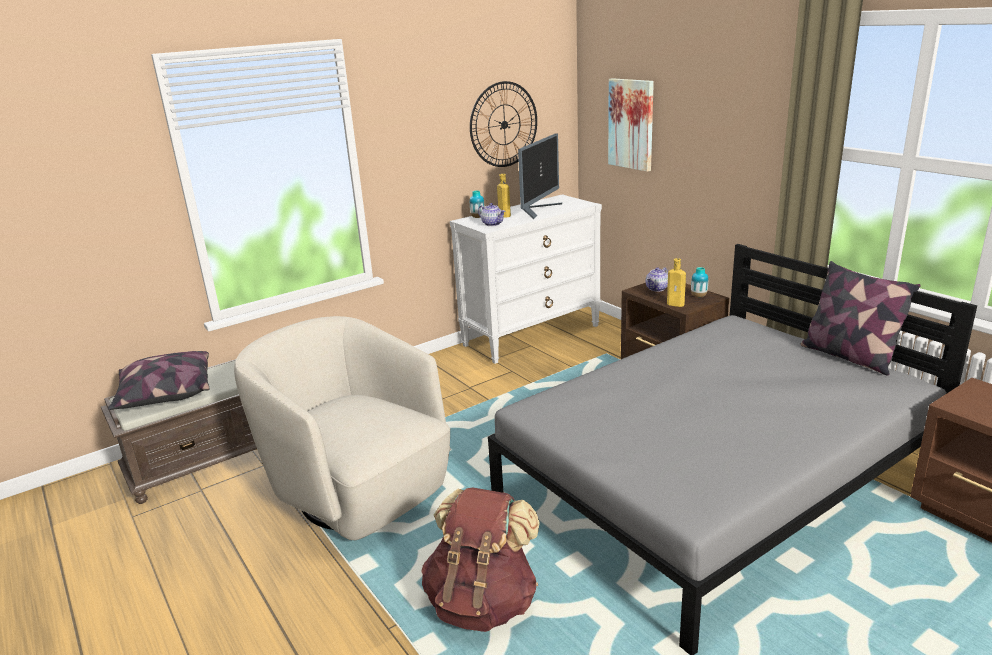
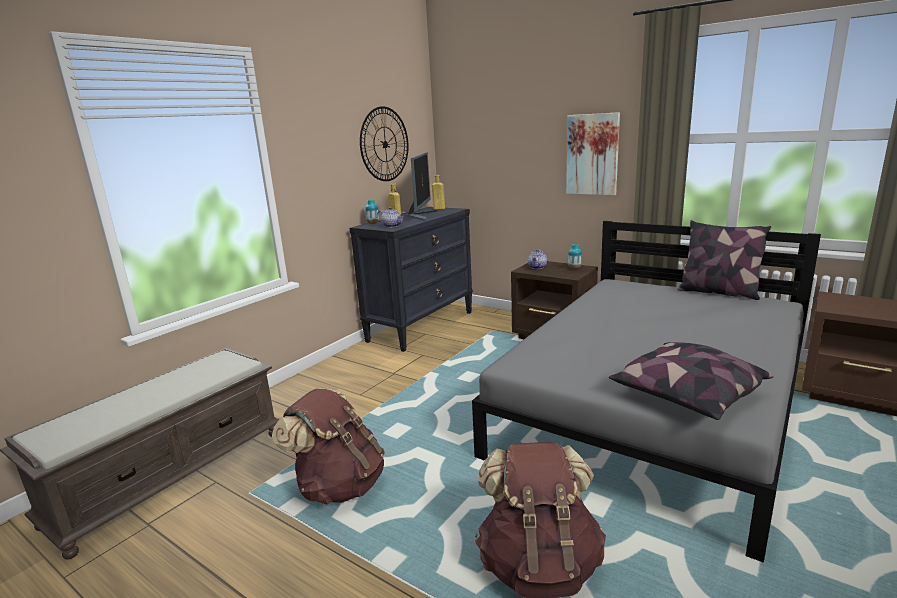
camera: 20 degrees left, 5 degrees down
pillow [108,351,209,410] -> pillow moved to [609,342,774,420]
beige armchair [234,316,451,540] -> brown backpack [272,388,385,505]
white dresser [450,194,602,364] -> black dresser [350,207,473,352]
picture [608,78,654,172] -> picture moved to [566,112,620,195]
yellow bottle [667,258,686,307] -> yellow bottle moved to [432,175,445,209]

